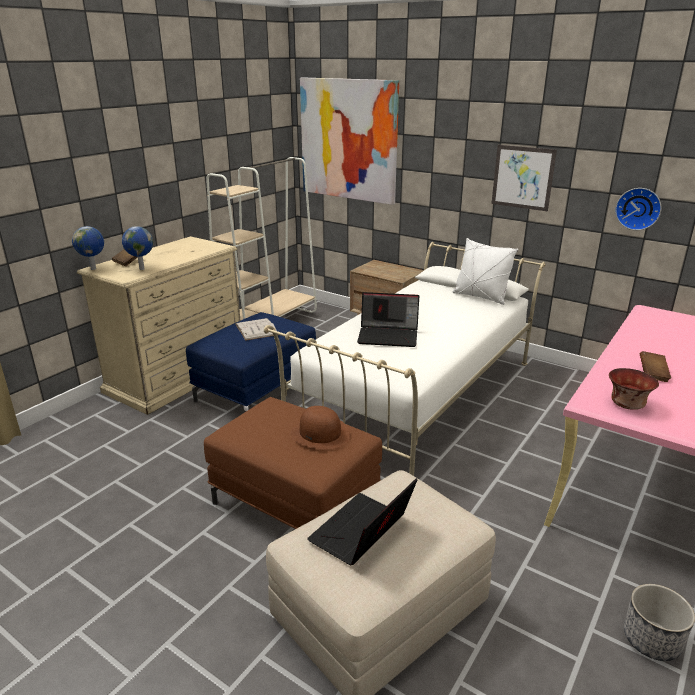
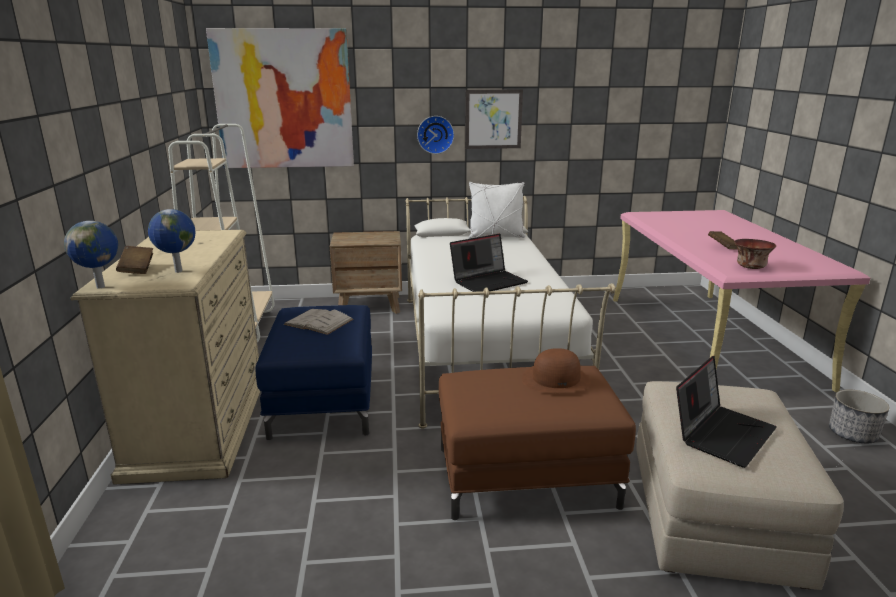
camera: 40 degrees left, 5 degrees down
laptop [307,478,417,565] -> laptop turned 135 degrees counterclockwise [676,356,777,468]
wall clock [615,188,661,230] -> wall clock moved to [417,116,454,154]

